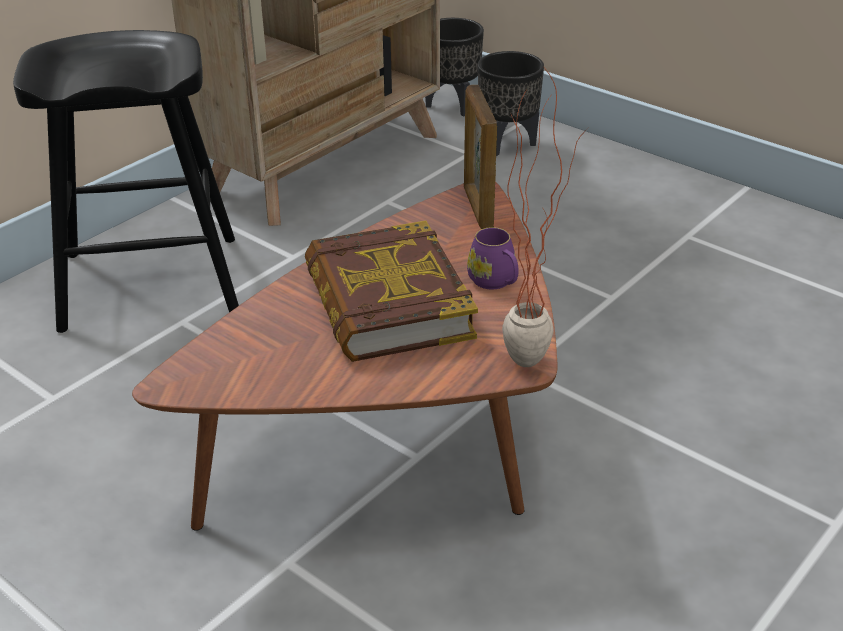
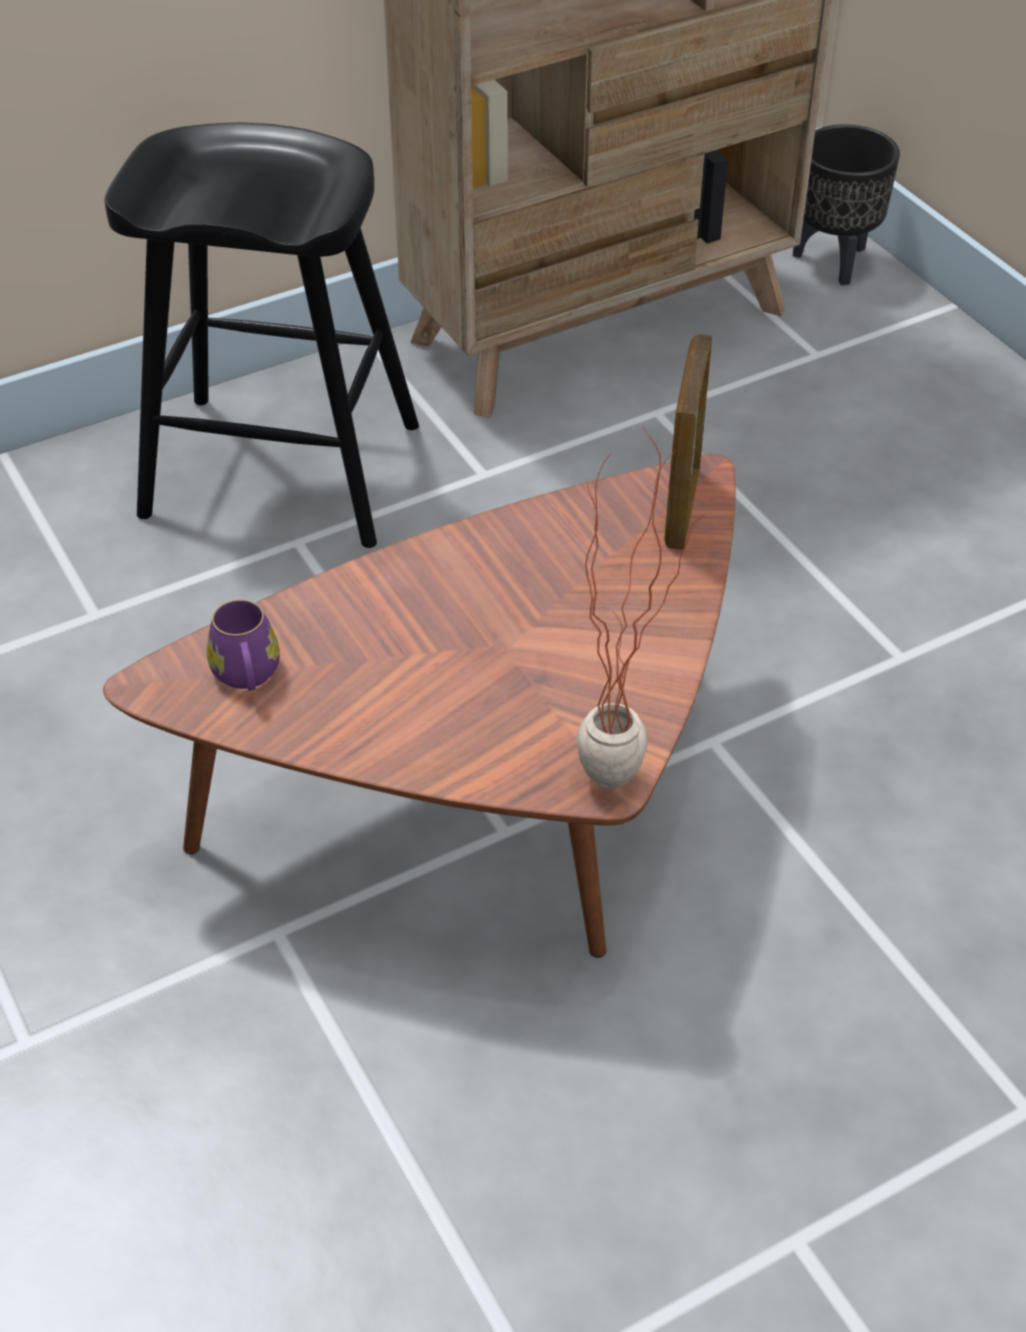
camera: 20 degrees right, 10 degrees up
book [305,221,478,362] -> none
purple mug [467,227,519,289] -> purple mug moved to [207,600,280,691]
black planter [478,51,544,156] -> none

